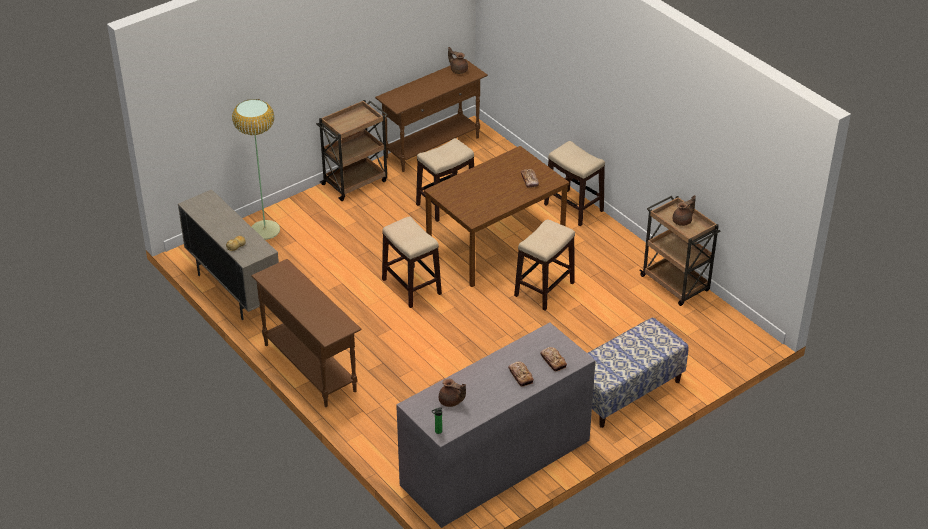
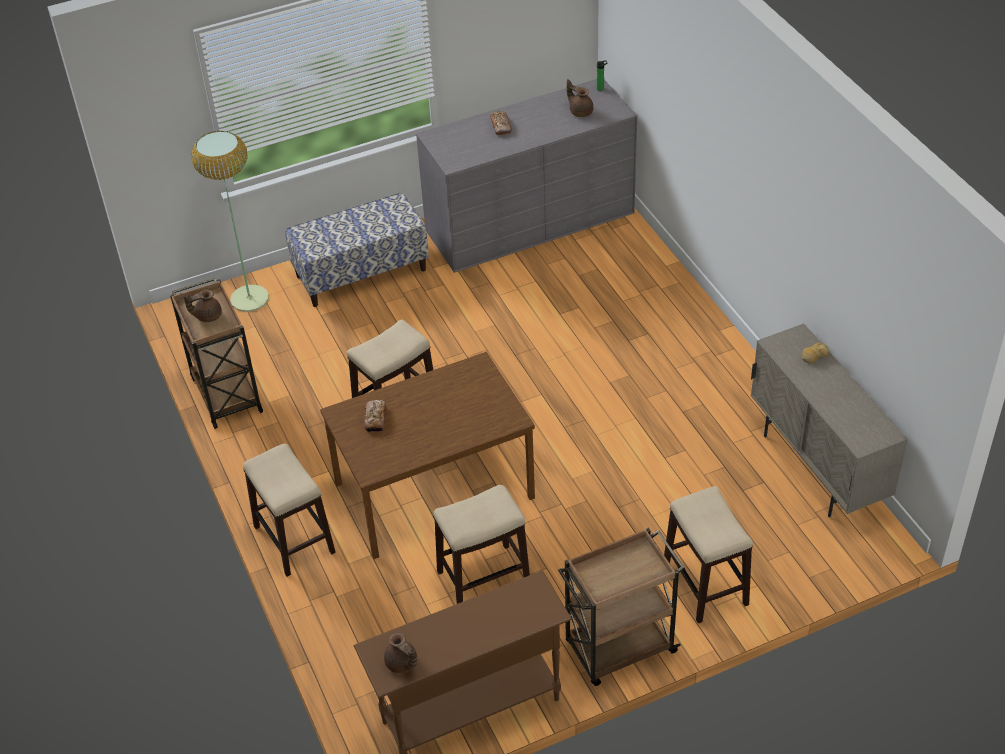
camera: 165 degrees left, 5 degrees up
floor lamp [232,99,280,240] -> floor lamp moved to [191,131,269,312]
brown console table [251,259,361,407] -> none
stool [382,216,442,308] -> stool moved to [664,486,753,623]
bread [540,347,567,372] -> none

